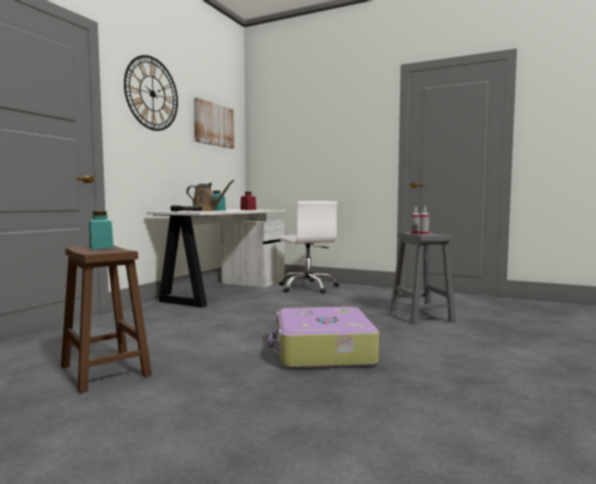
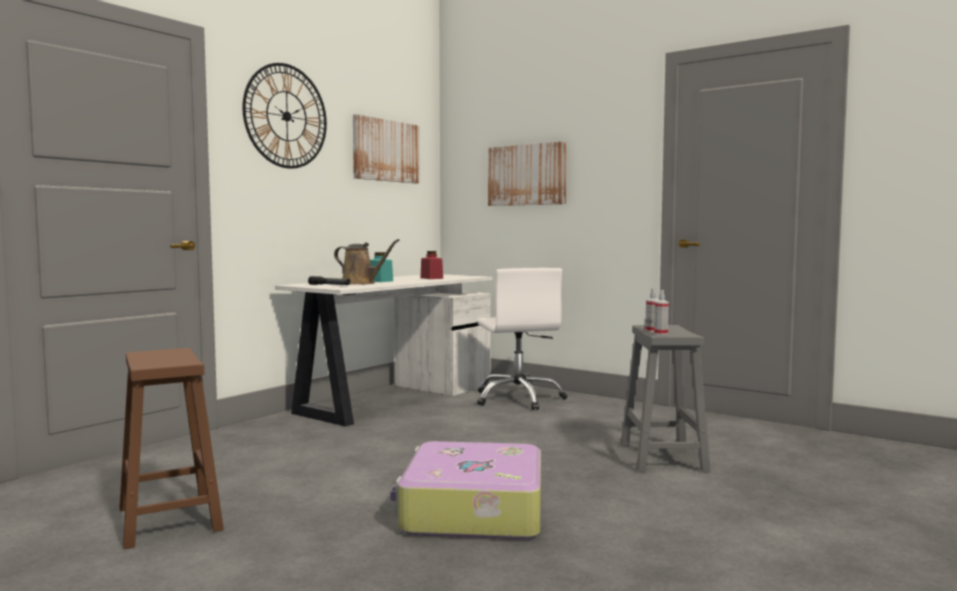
camera: 10 degrees right, 0 degrees up
turquoise jar [89,211,114,249] -> none
none -> picture [488,141,567,206]

